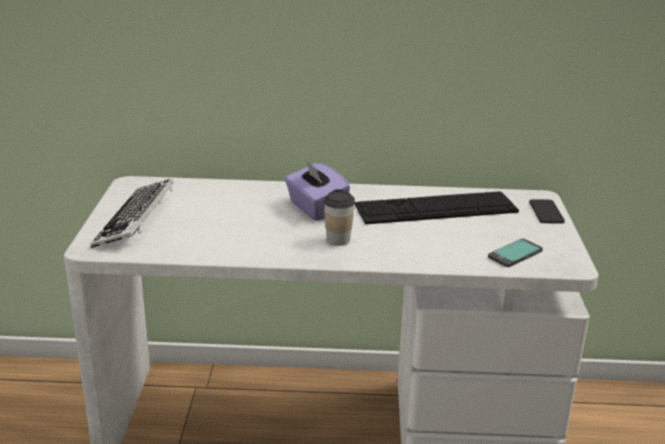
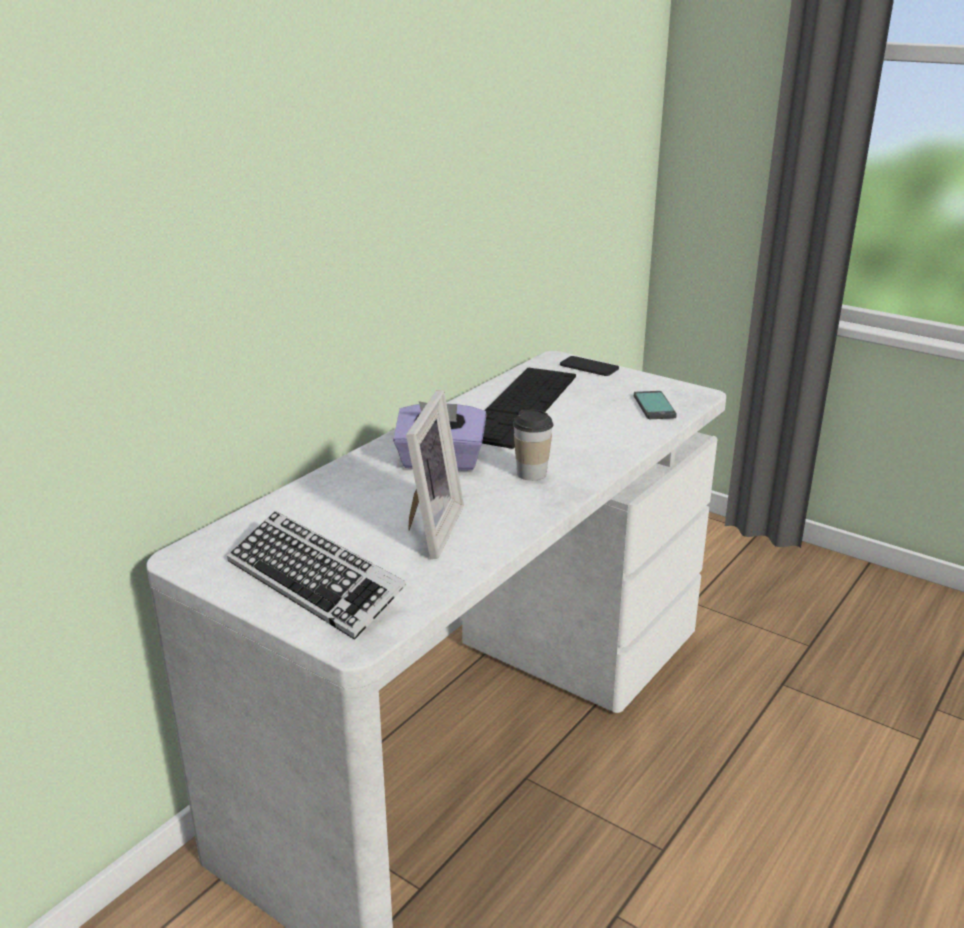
camera: 55 degrees left, 0 degrees up
none -> picture frame [406,390,464,559]

